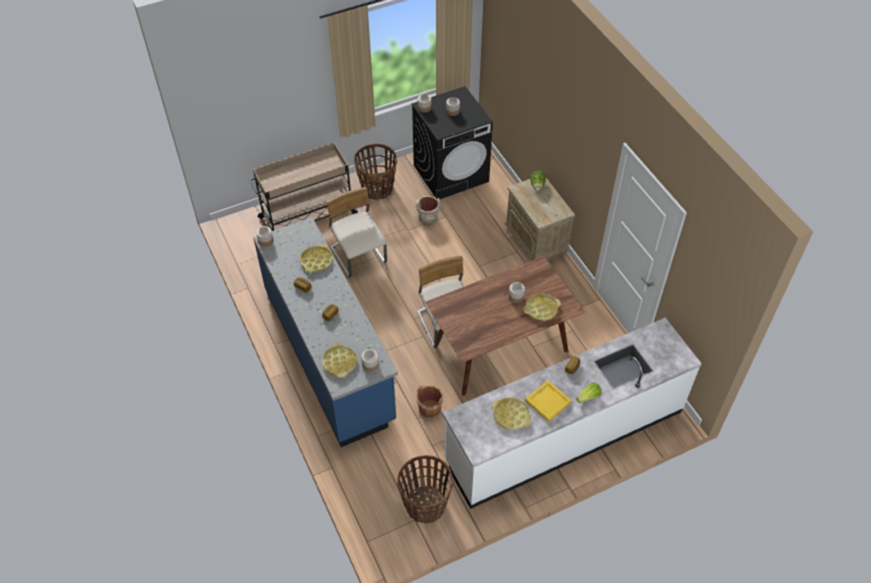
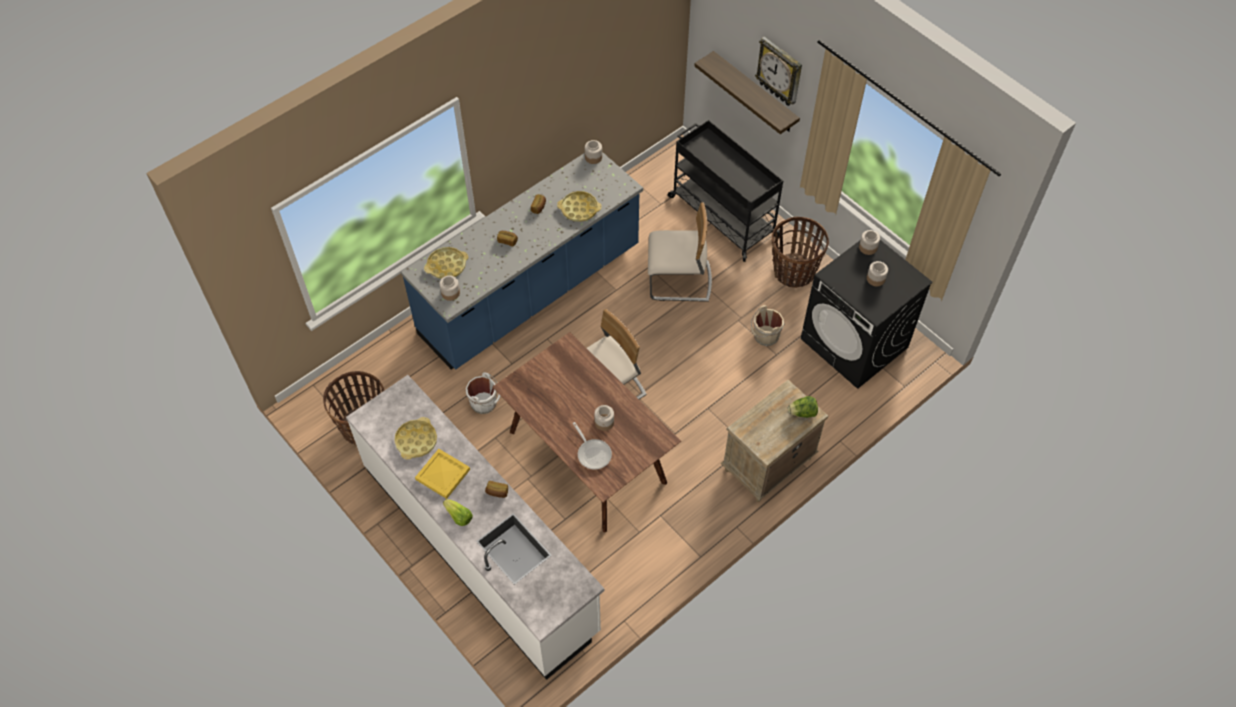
camera: 75 degrees right, 5 degrees up
beige cart [249,143,358,231] -> black cart [668,120,783,262]
beige chair [327,187,387,277] -> beige chair turned 45 degrees clockwise [648,202,712,302]
brown bucket [416,385,446,419] -> white bucket [466,372,500,414]
yellow tray [523,293,561,321] -> frying pan [573,422,612,470]
none -> shelf [694,51,800,134]
none -> wall clock [755,36,802,106]

